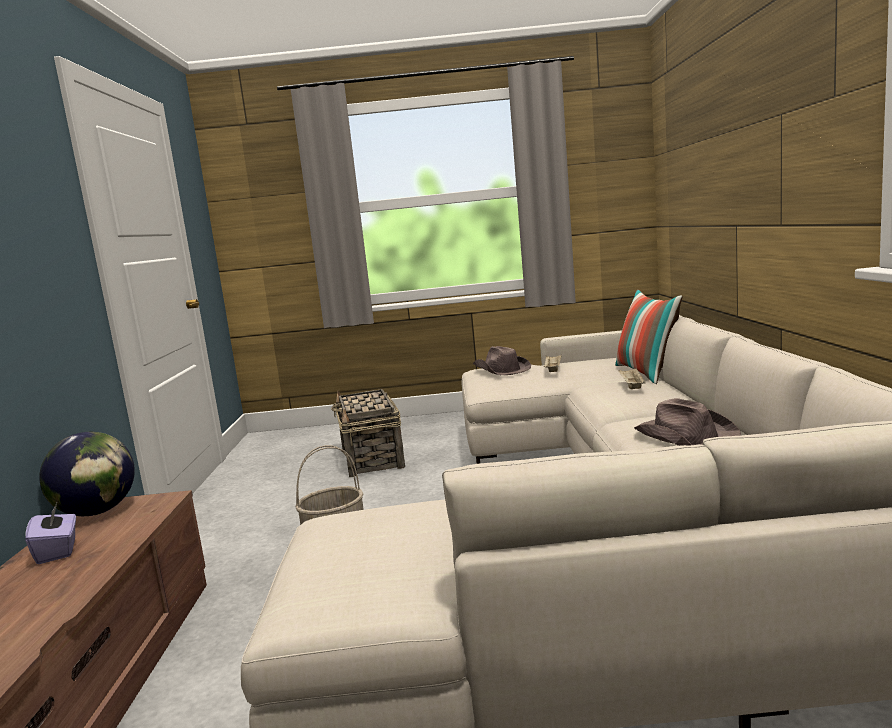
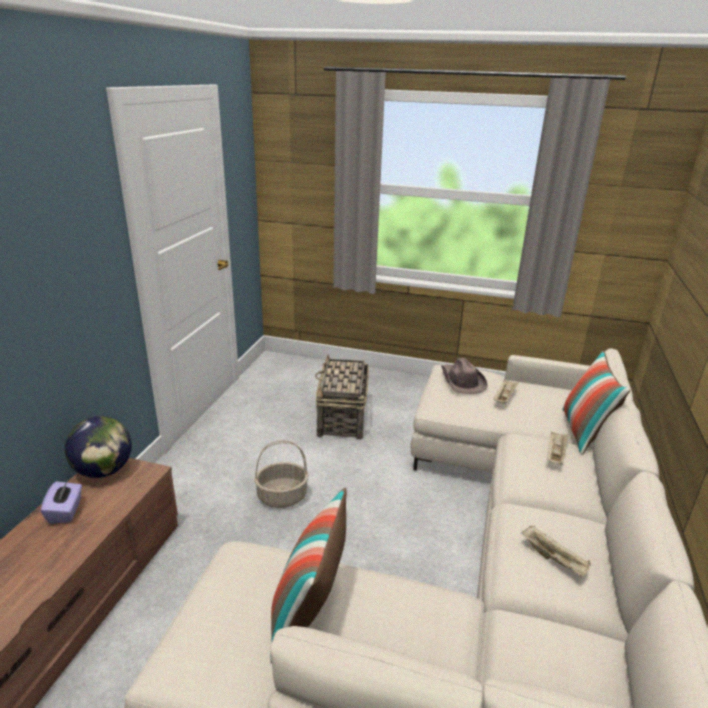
camera: 15 degrees right, 15 degrees up
brown hat [634,398,741,446] -> beige tray [521,526,591,577]
none -> pillow [270,487,347,663]

